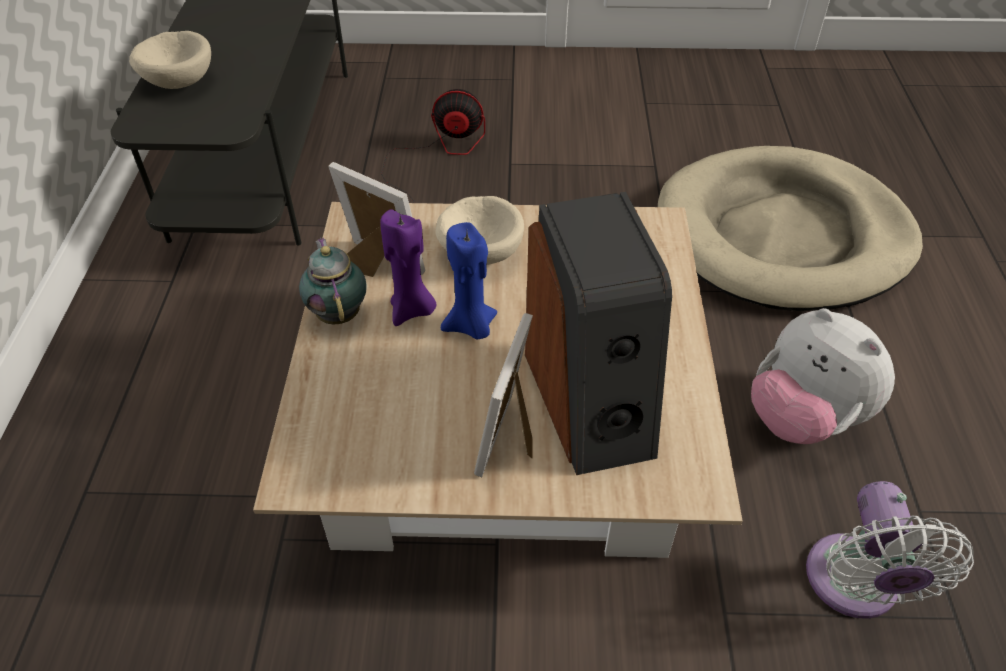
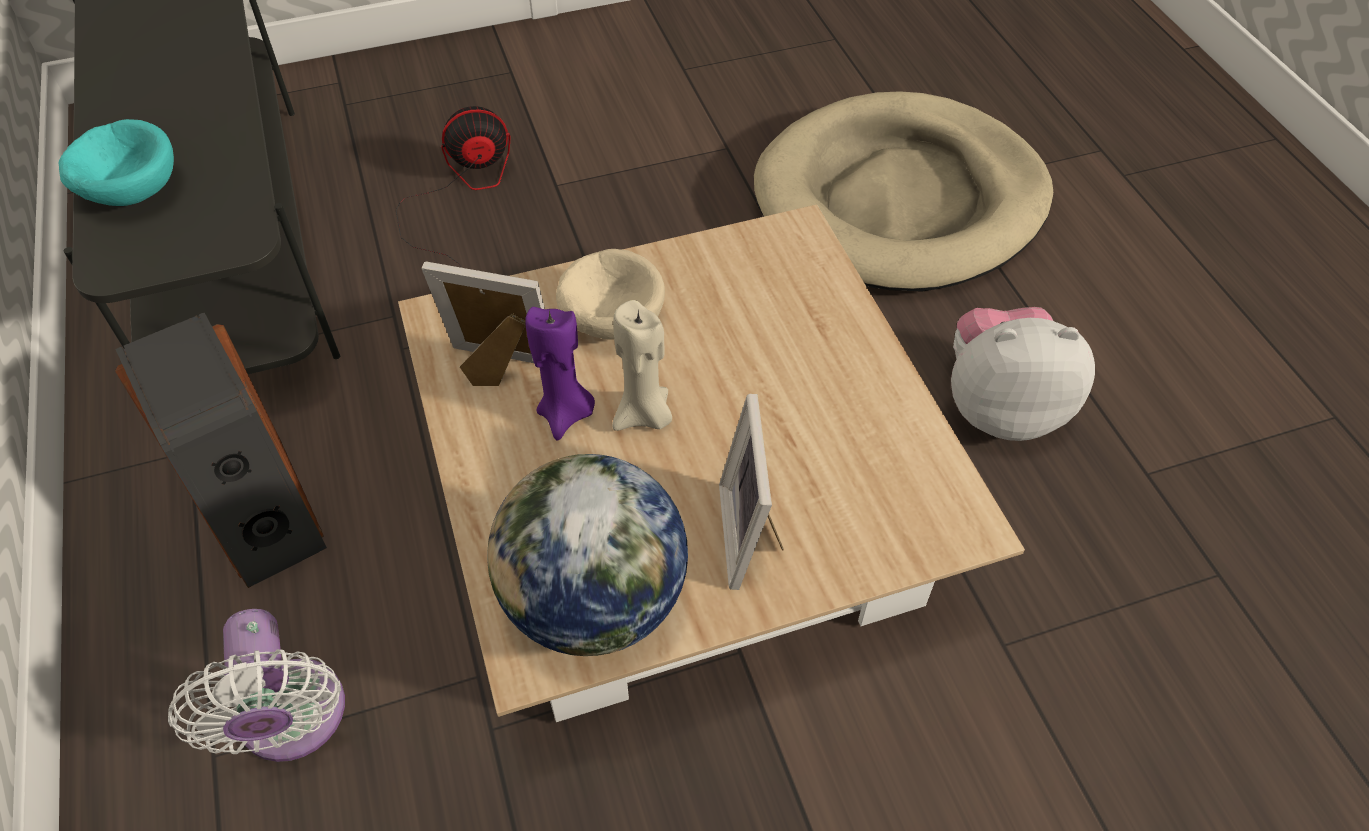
camera: 20 degrees left, 5 degrees up
beige bowl [129,31,211,89] -> turquoise bowl [58,119,174,206]
teapot [299,238,367,324] -> none
blue candle [441,222,497,340] -> beige candle [612,300,672,431]
speaker [525,192,672,475] -> speaker moved to [115,313,327,588]
plush toy [751,308,895,444] -> plush toy turned 150 degrees clockwise [951,307,1095,441]
white fan [806,481,974,619] -> white fan moved to [168,609,345,762]
none -> globe [487,454,688,656]

